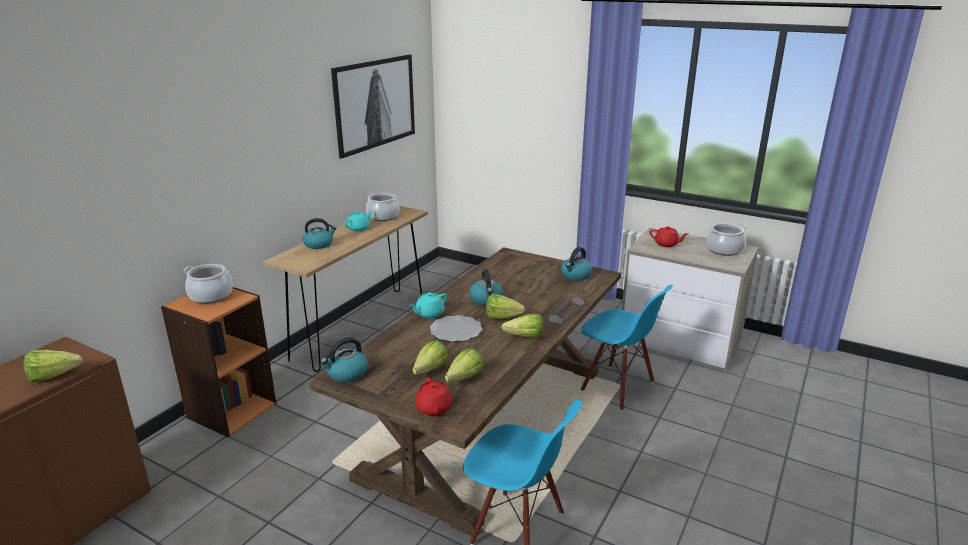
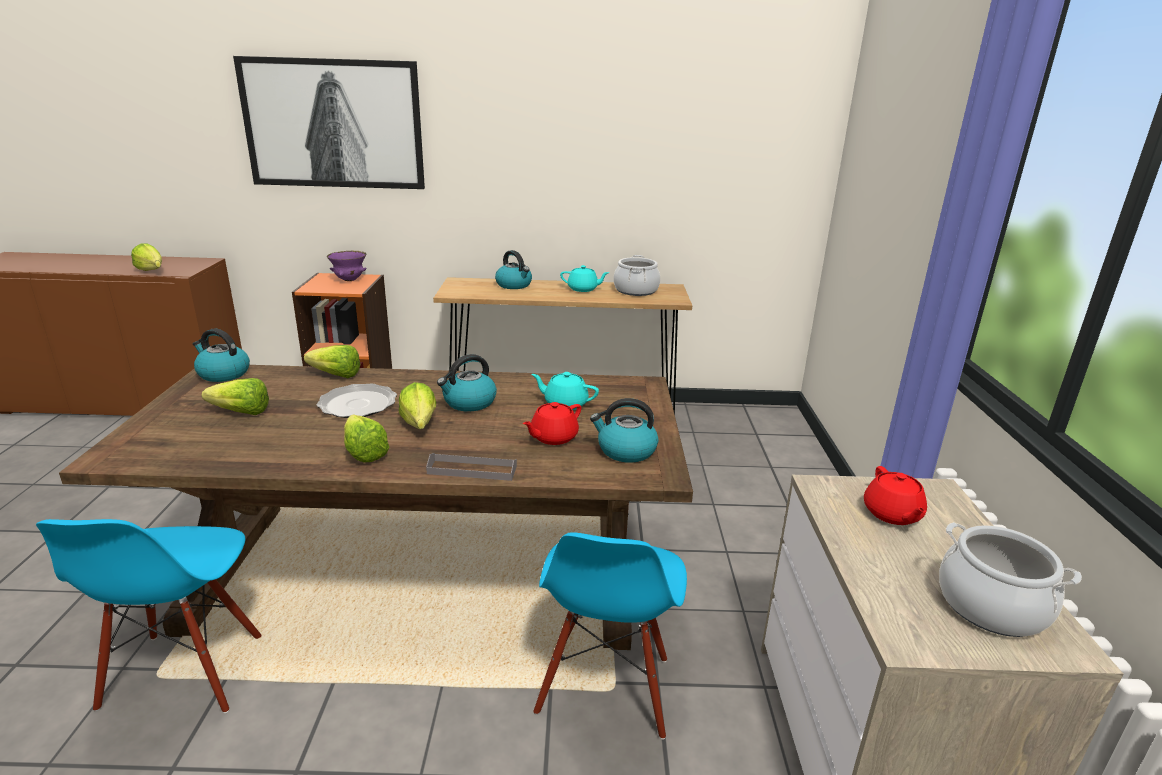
camera: 60 degrees right, 0 degrees up
cooking pot [183,264,233,304] -> purple bowl [327,251,367,281]
picture [331,54,415,159] -> picture moved to [233,56,425,189]
turquoise teapot [409,292,447,318] -> turquoise teapot moved to [531,372,599,410]
red teapot [415,377,452,416] -> red teapot moved to [523,402,581,445]
lettuce [445,349,483,382] -> lettuce moved to [304,345,360,378]

